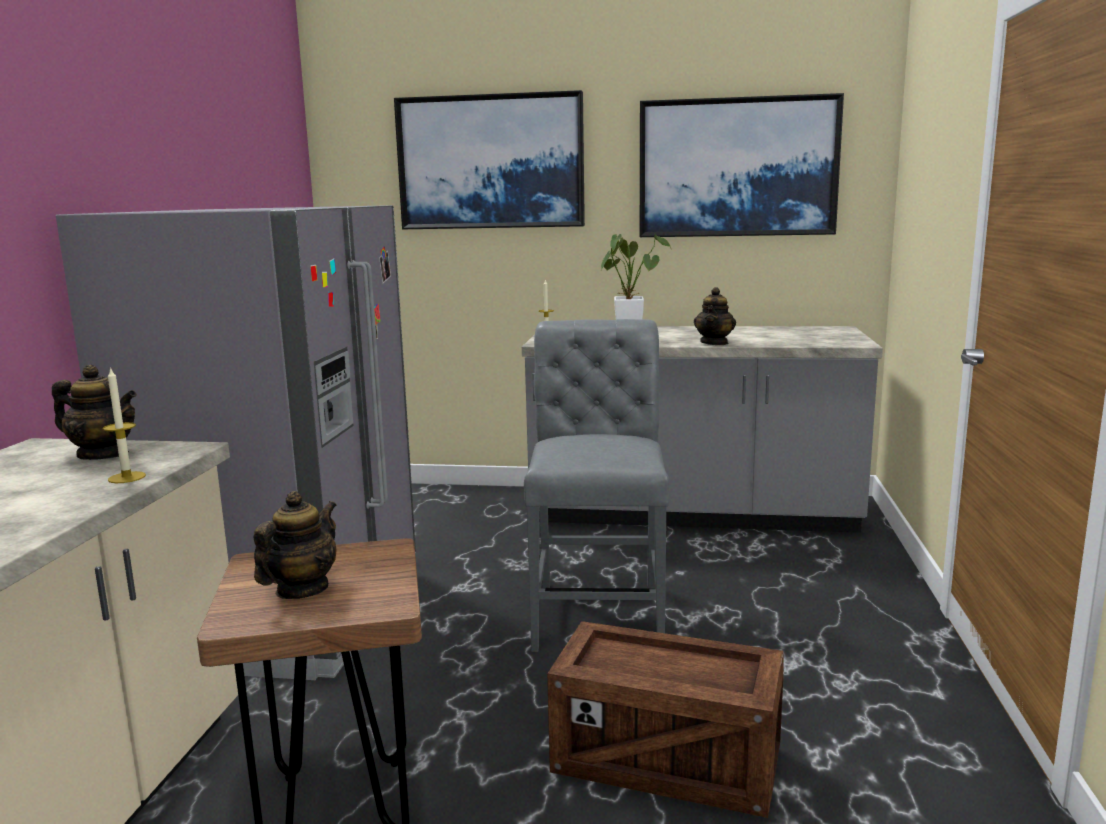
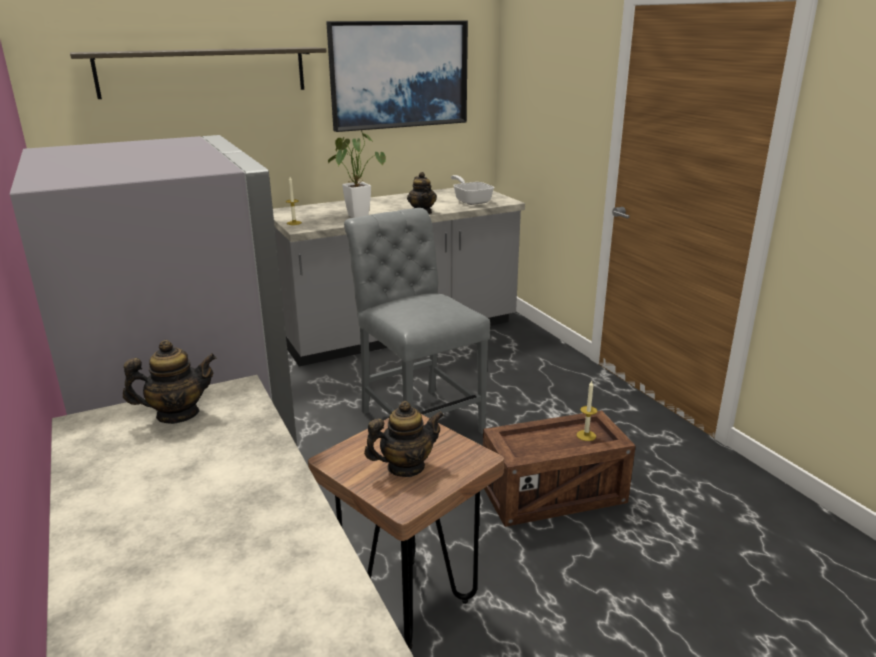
camera: 35 degrees left, 10 degrees up
candle [103,367,146,483] -> candle moved to [577,381,597,441]
teapot [254,491,337,599] -> teapot turned 75 degrees clockwise [364,401,444,477]
picture [394,90,585,229] -> shelf [70,47,326,99]
none -> frying pan [451,175,494,205]

